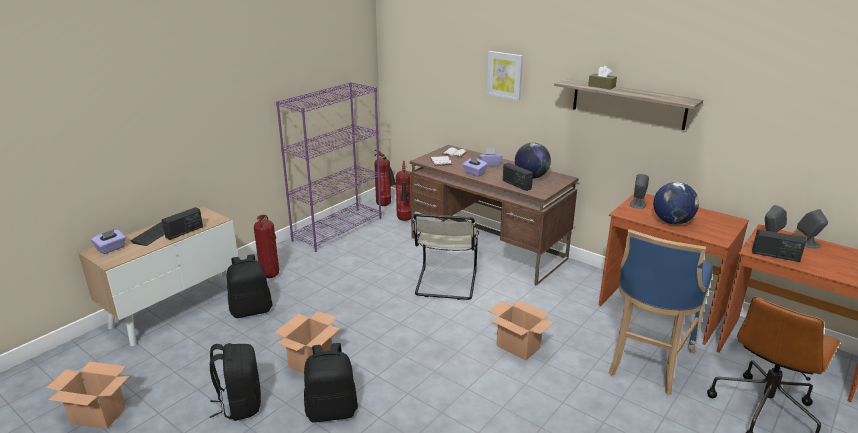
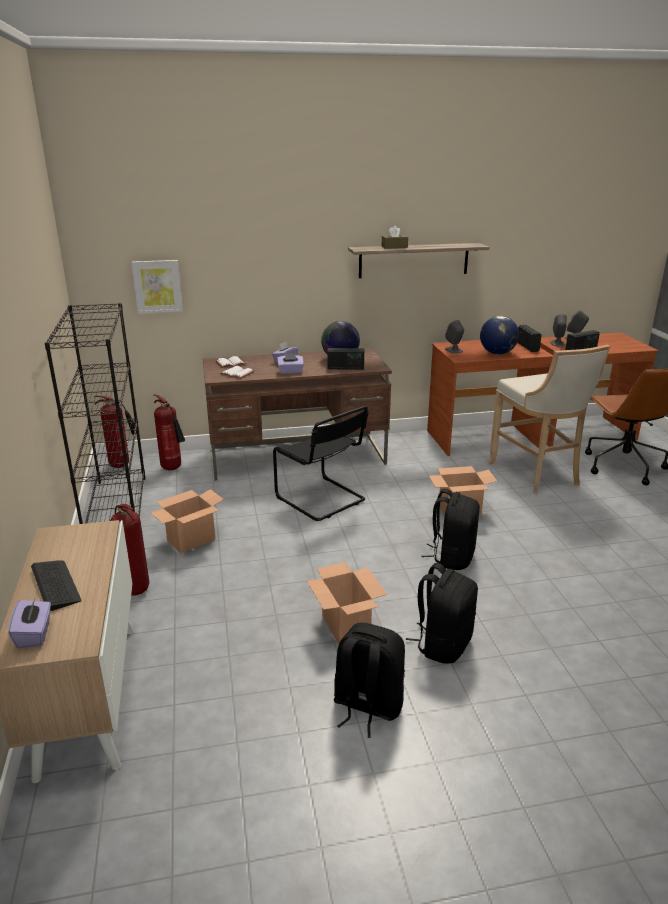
camera: 50 degrees left, 0 degrees up
cardboard box [46,362,129,429] -> cardboard box moved to [150,489,224,553]
radio [162,207,203,240] -> radio moved to [517,325,542,352]
black backpack [227,254,273,318] -> black backpack moved to [422,489,480,570]
purple bookcase [276,82,381,252] -> black bookcase [45,303,145,524]
beige chair [412,214,479,300] -> black chair [273,406,368,521]
picture [487,51,523,101] -> picture moved to [131,260,183,314]
blue stool [609,229,713,395] -> beige stool [488,345,610,494]

